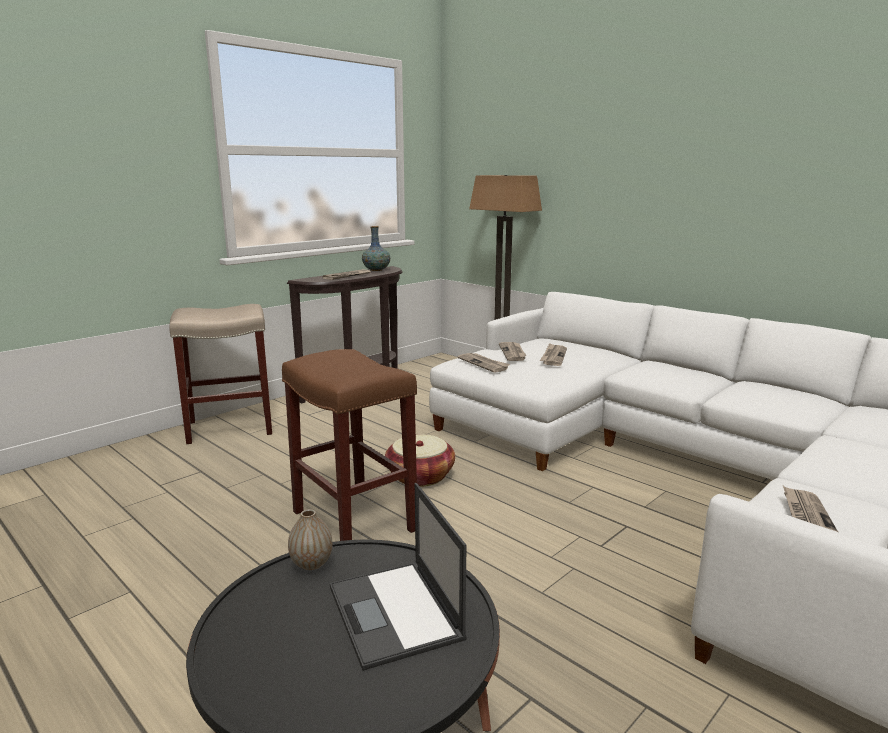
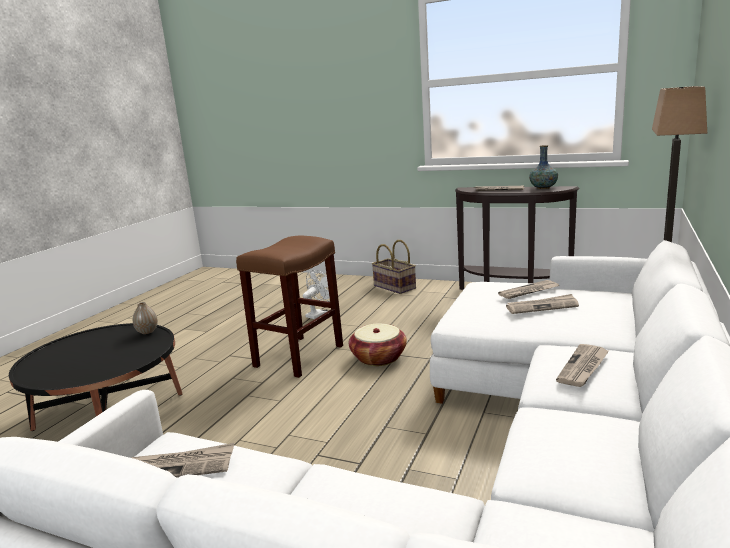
camera: 70 degrees right, 0 degrees up
beige stool [169,304,272,444] -> basket [372,240,416,294]
laptop [330,483,467,671] -> none
newspaper [458,353,510,373] -> newspaper moved to [556,344,609,387]
none -> white fan [303,270,330,319]

